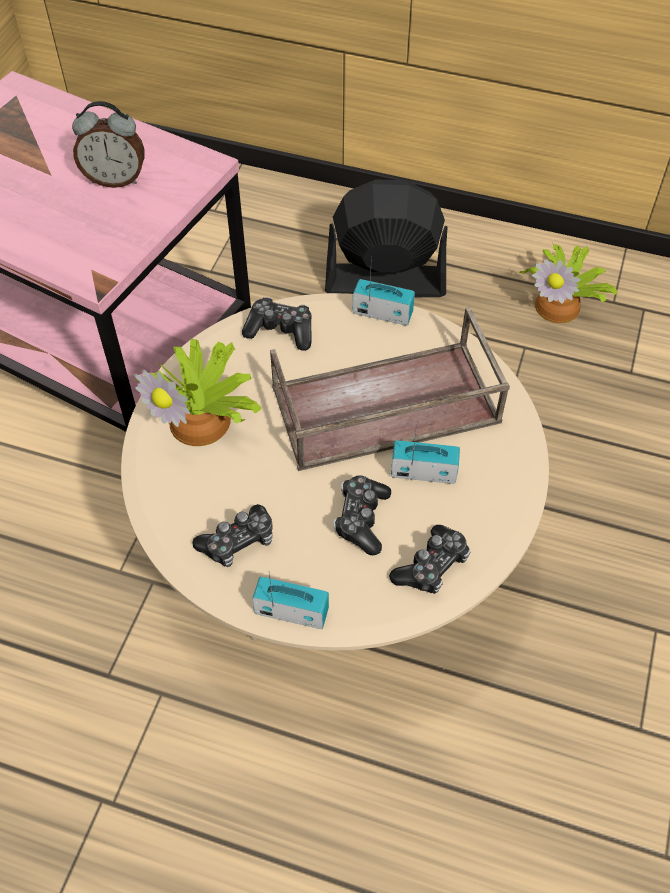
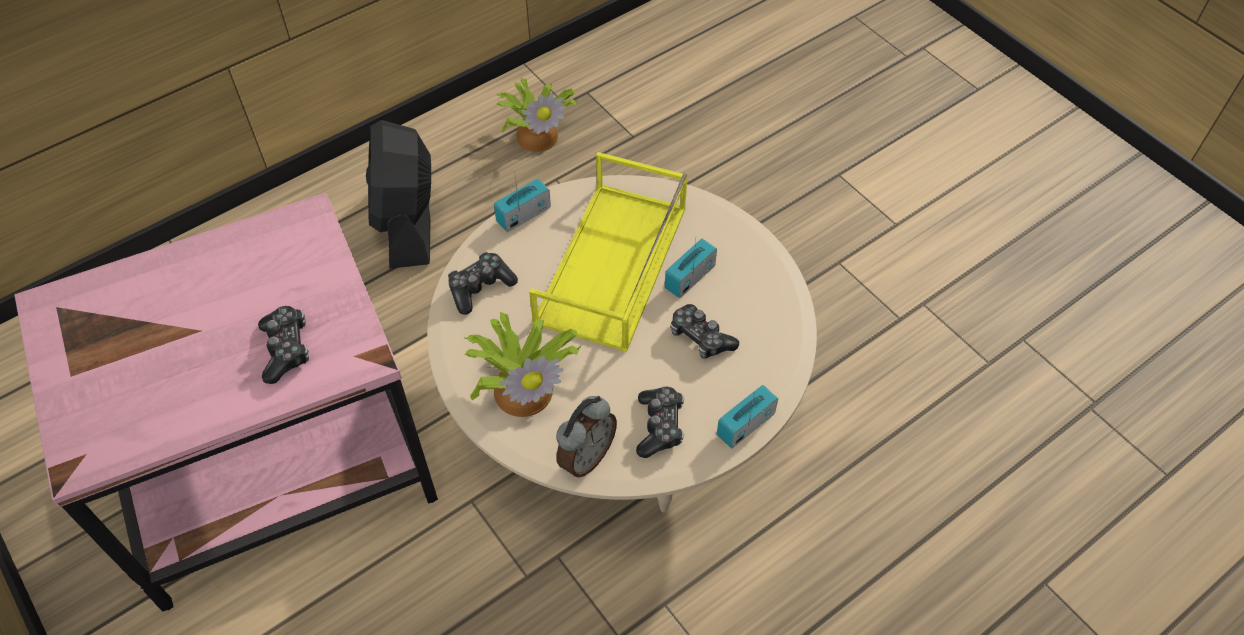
camera: 55 degrees left, 0 degrees up
alarm clock [72,101,145,188] -> alarm clock moved to [556,396,617,478]
brown tray [270,307,510,471] -> yellow tray [529,152,688,353]
black fan [325,179,448,297] -> black fan turned 45 degrees counterclockwise [366,120,431,269]
game controller [389,525,471,594] -> game controller moved to [258,306,309,384]

